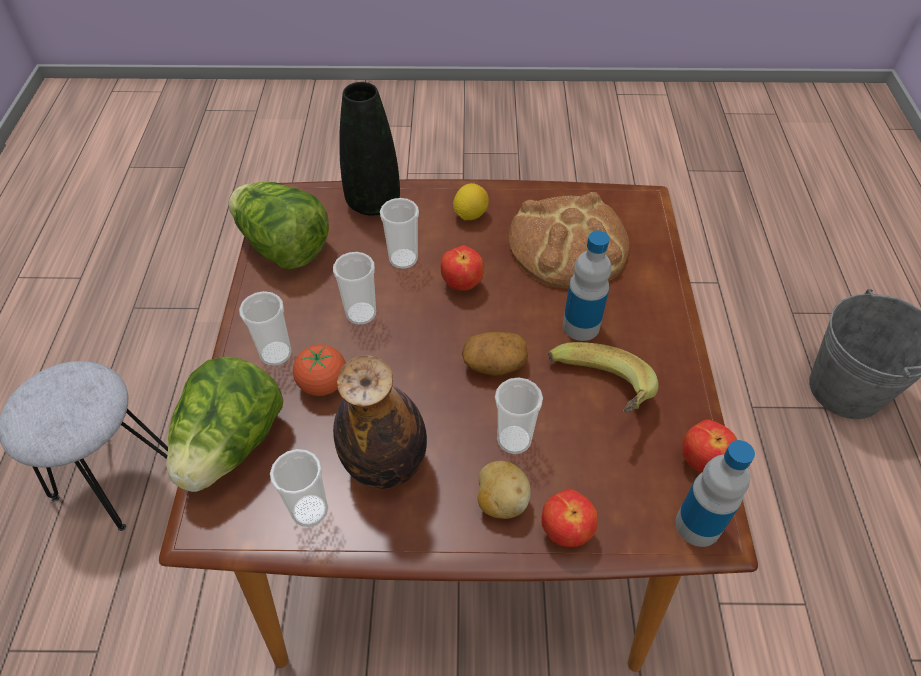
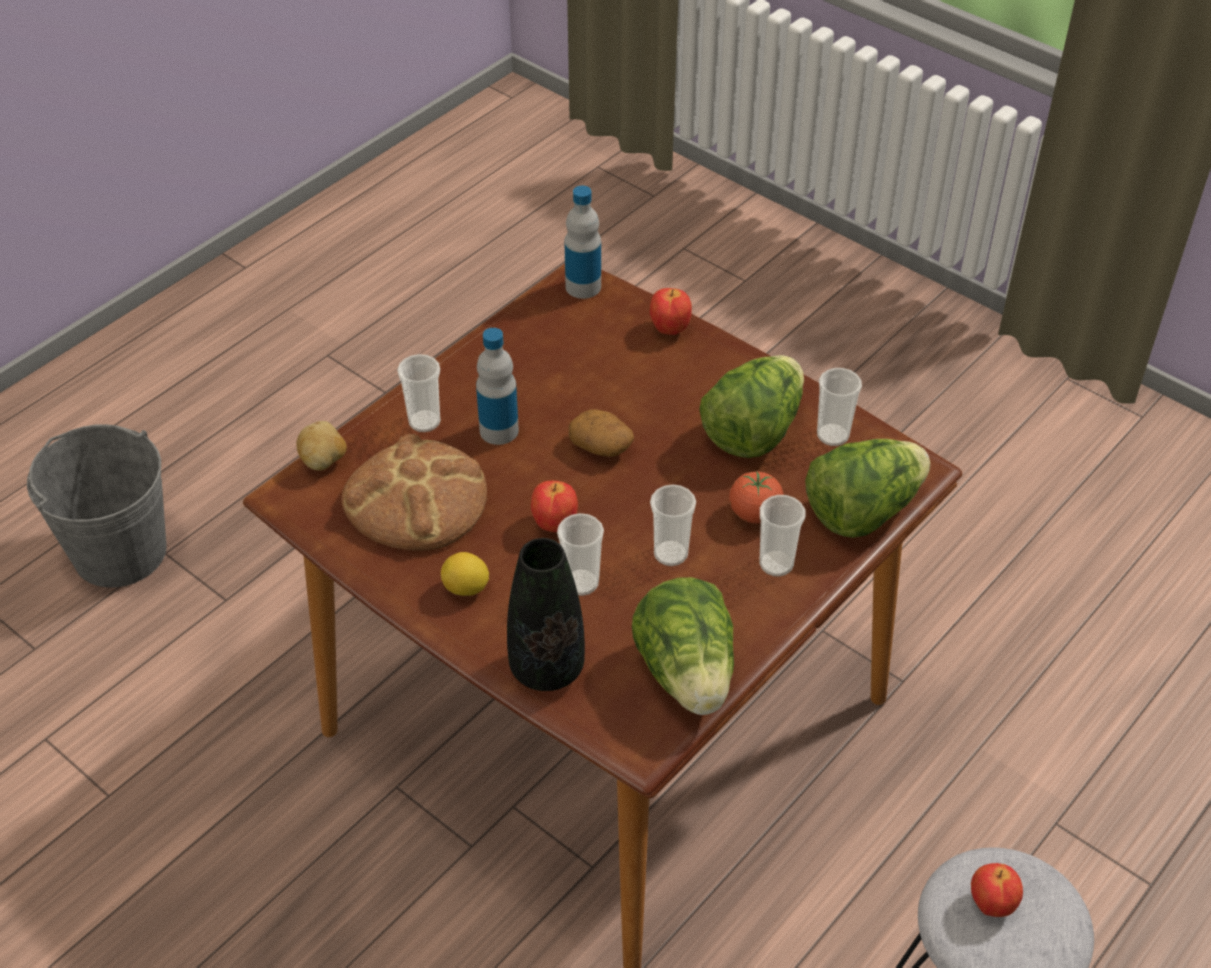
camera: 140 degrees left, 5 degrees down
bottle [333,355,427,489] -> lettuce [699,355,804,458]
potato [477,461,531,519] -> potato moved to [297,421,347,471]
cup [495,377,543,454] -> cup moved to [397,354,441,432]
banana [548,342,659,413] -> none
apple [682,419,737,473] -> apple moved to [971,863,1023,917]

